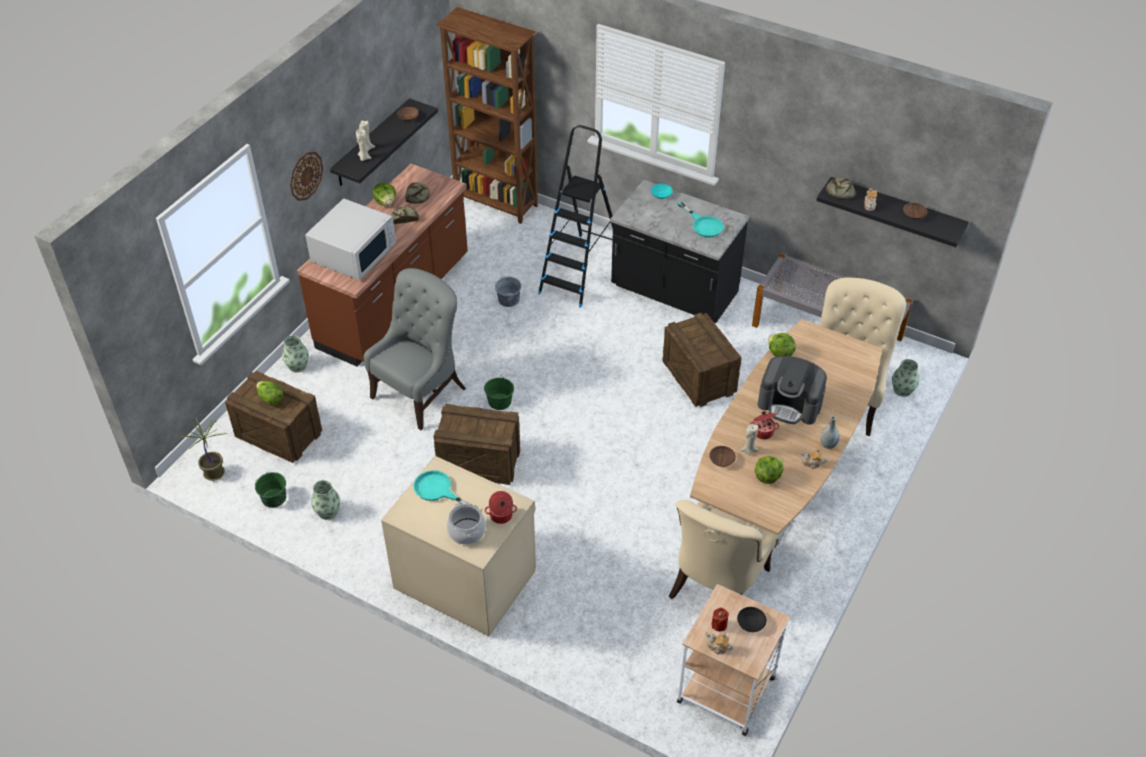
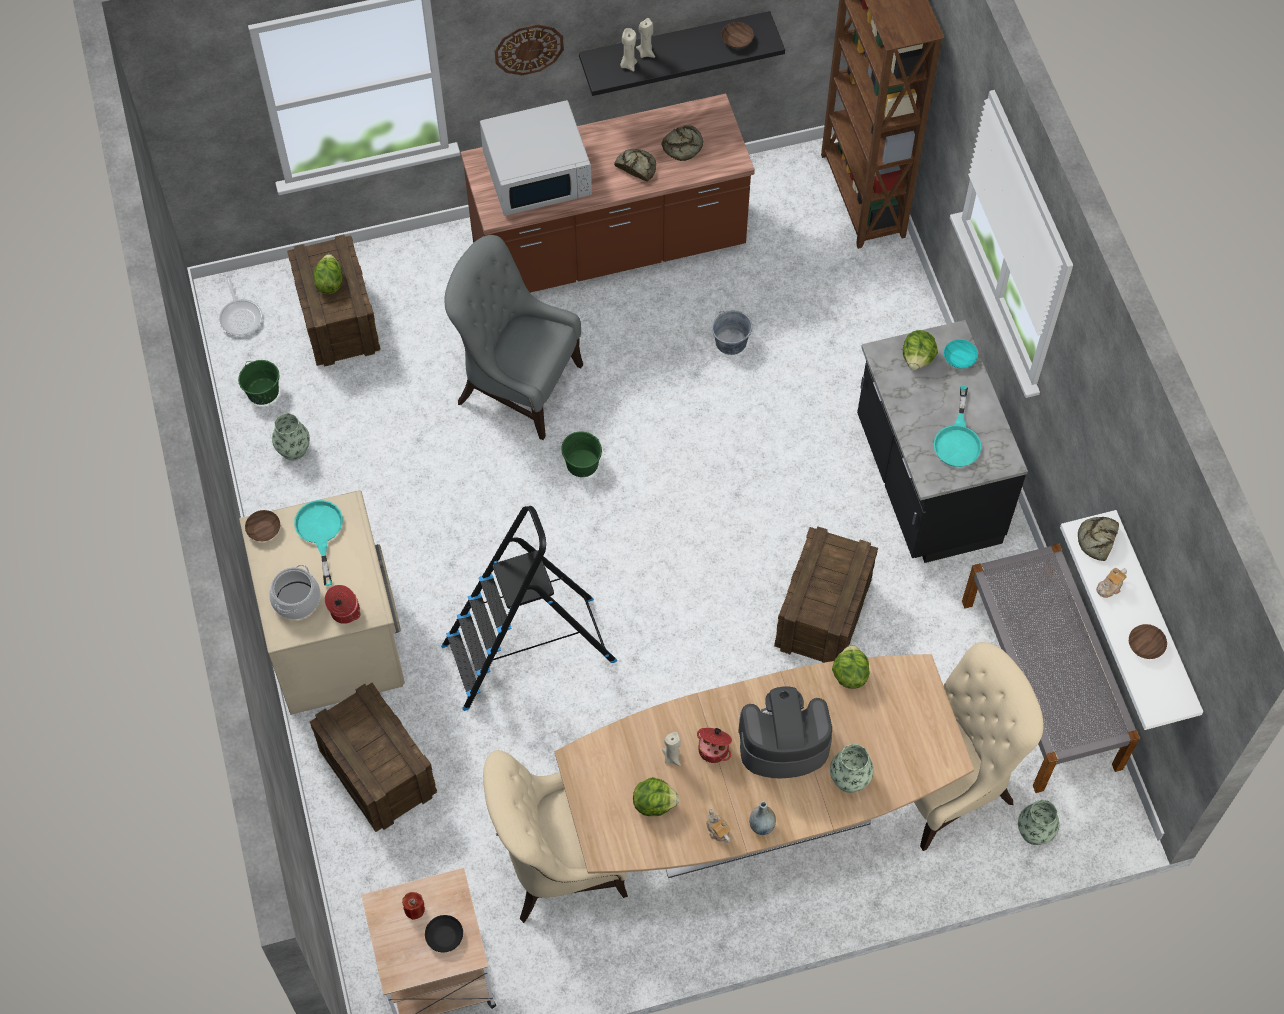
camera: 45 degrees right, 15 degrees up
potted plant [182,417,227,481] -> frying pan [219,274,262,336]
vase [282,335,309,372] -> vase moved to [830,744,874,793]
grey chair [364,268,466,430] -> grey chair turned 150 degrees counterclockwise [445,235,583,440]
lettuce [373,183,396,206] -> lettuce moved to [903,330,938,370]
crate [434,404,520,485] -> crate moved to [310,683,437,832]
black step ladder [538,125,613,308] -> black step ladder moved to [441,506,617,711]
teapot [706,632,733,654] -> none
brown bowl [709,446,736,467] -> brown bowl moved to [245,510,280,541]
coffee machine [757,356,827,425] -> coffee machine turned 105 degrees clockwise [738,687,832,778]
black shelf [816,177,969,247] -> white shelf [1060,510,1203,730]

